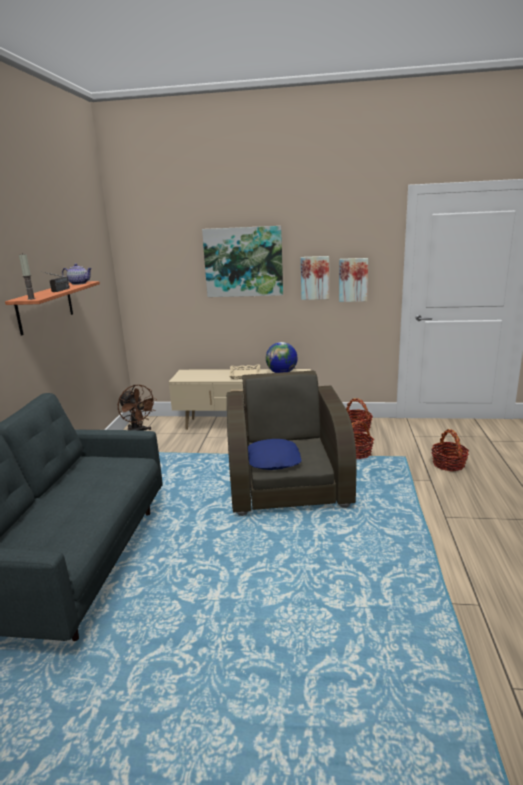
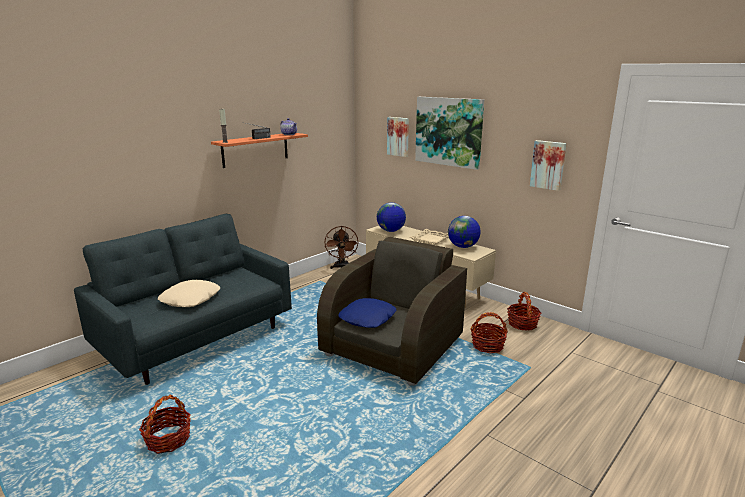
camera: 35 degrees right, 0 degrees up
picture [301,256,329,300] -> picture moved to [387,117,409,157]
basket [431,429,469,471] -> basket moved to [139,394,191,454]
none -> beige pillow [158,280,220,307]
none -> globe [377,202,406,232]

